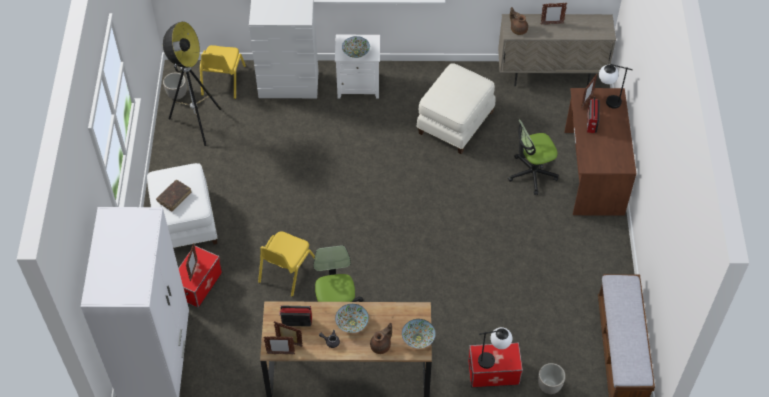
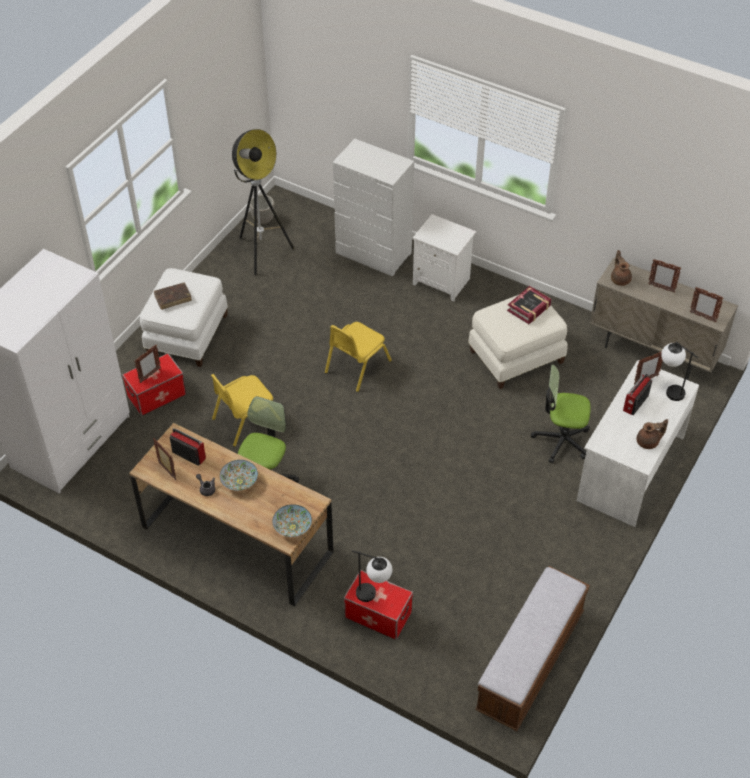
camera: 30 degrees right, 5 degrees down
yellow chair [200,45,246,99] -> yellow chair moved to [325,322,392,392]
picture frame [263,336,295,355] -> picture frame moved to [690,287,724,322]
bowl [342,36,370,58] -> none
brown teapot [370,323,392,354] -> brown teapot moved to [637,419,668,449]
planter [538,363,566,394] -> none
brown desk [565,88,636,216] -> white desk [577,360,699,527]
none -> book [507,286,551,324]

